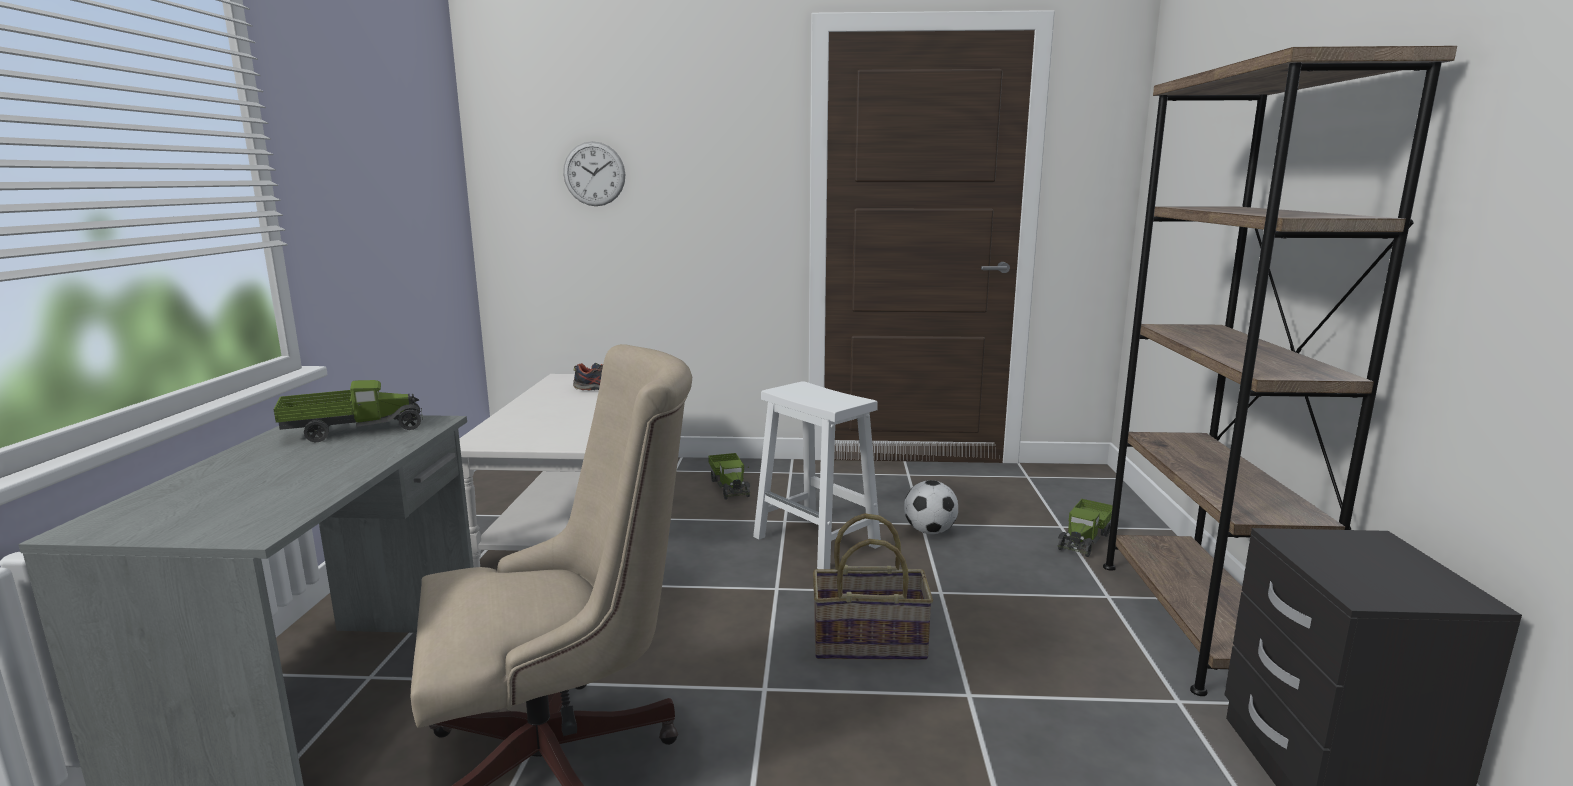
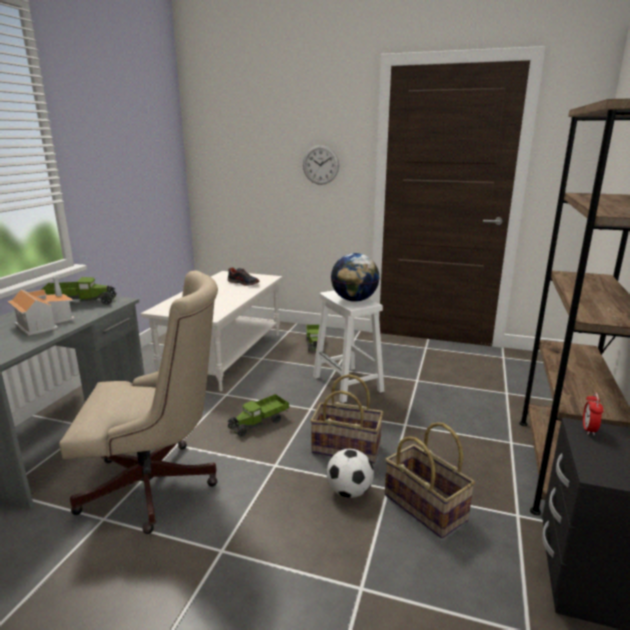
camera: 15 degrees right, 5 degrees up
wall clock [563,141,625,206] -> wall clock moved to [303,145,339,185]
football [904,480,958,534] -> football moved to [327,449,374,498]
toy truck [1058,499,1113,557] -> toy truck moved to [227,394,289,437]
none -> toy house [7,276,75,336]
none -> globe [331,253,380,302]
none -> basket [385,422,475,538]
none -> alarm clock [583,392,604,436]

